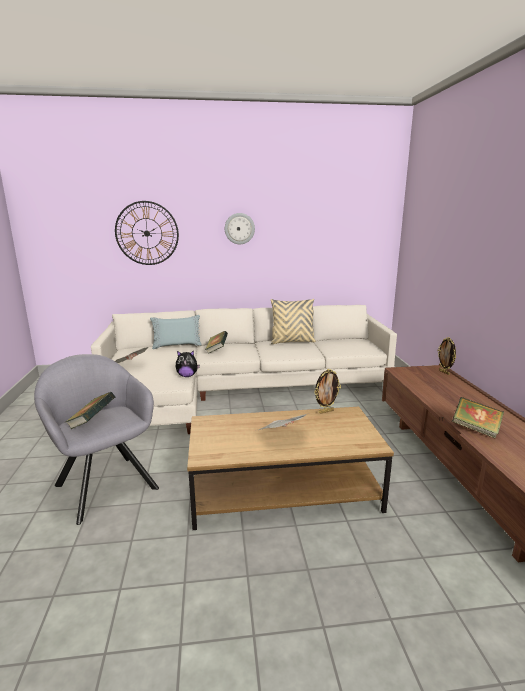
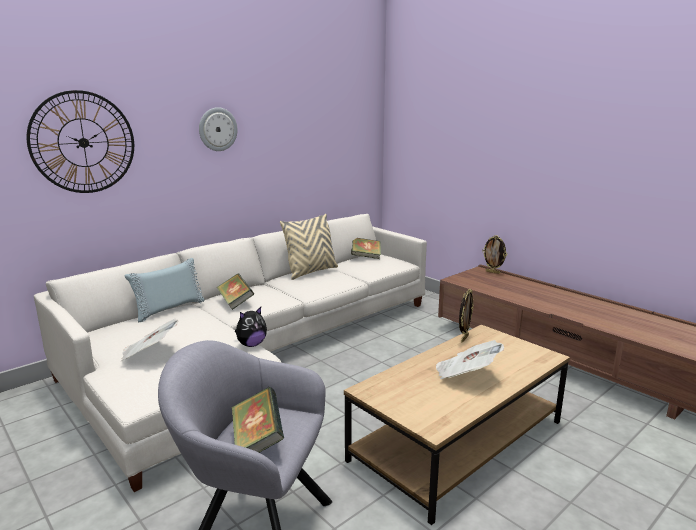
camera: 35 degrees left, 0 degrees up
book [452,397,504,438] -> book moved to [351,238,381,259]

